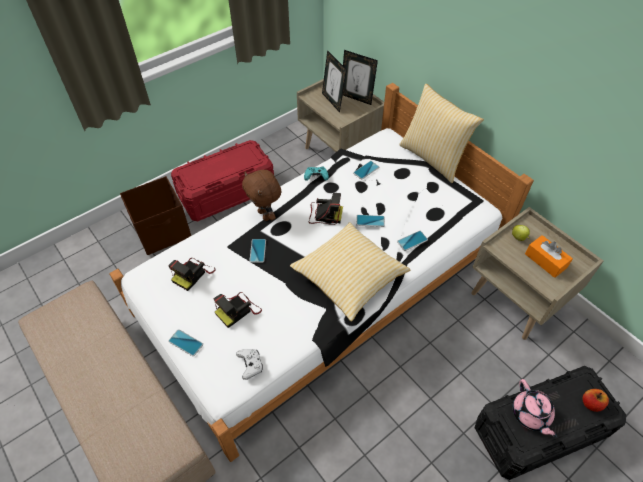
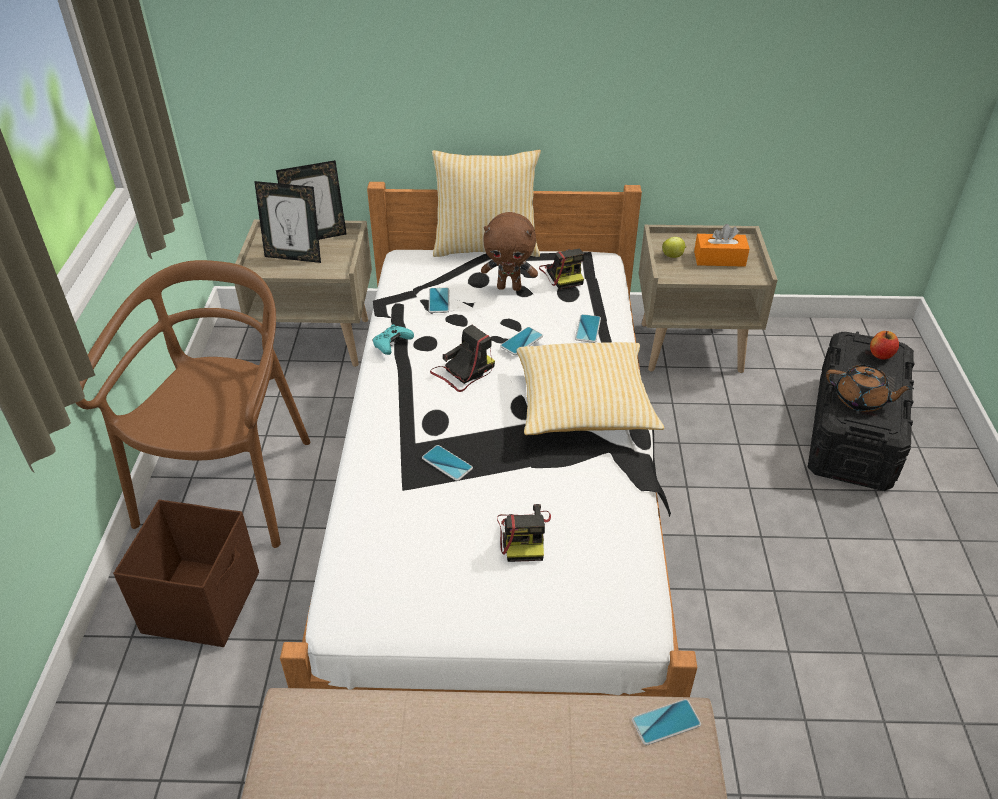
camera: 50 degrees left, 10 degrees down
camera [168,258,216,291] -> camera moved to [539,249,584,289]
phone [168,329,203,356] -> phone moved to [632,699,701,745]
red storage box [171,140,274,221] -> brown chair [76,260,310,548]
white game controller [236,349,263,380] -> none
brown plush toy [242,170,281,221] -> brown plush toy moved to [481,212,538,291]
pink teapot [513,379,557,439] -> brown teapot [826,365,914,412]

